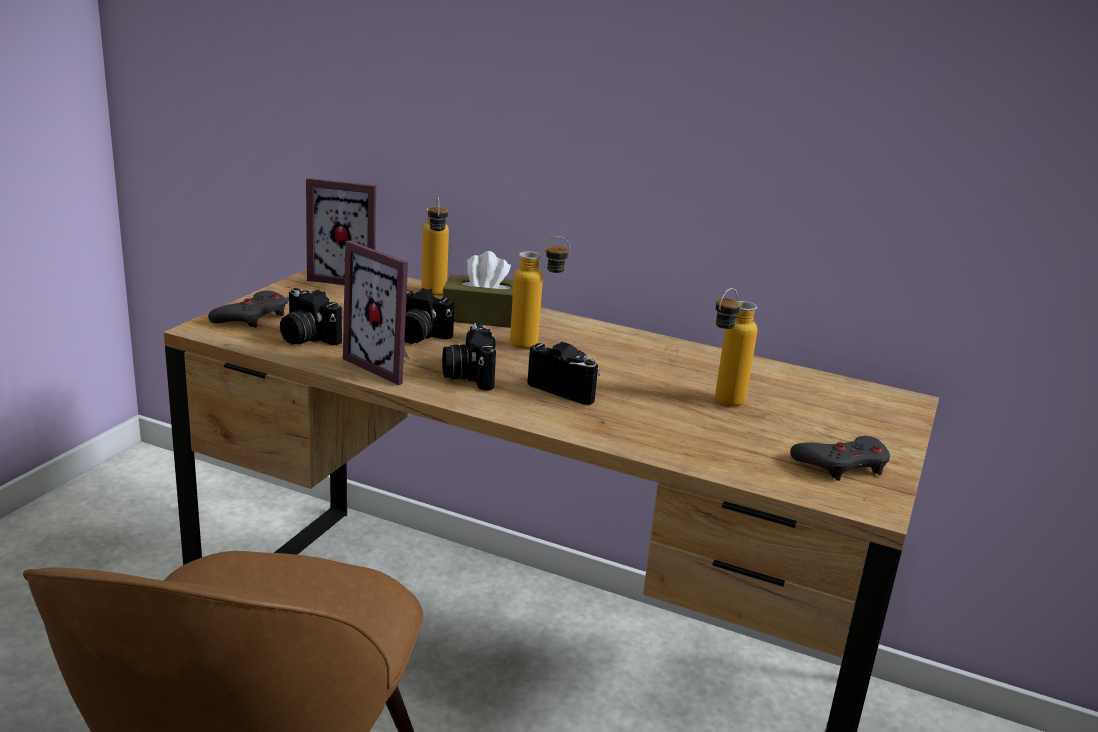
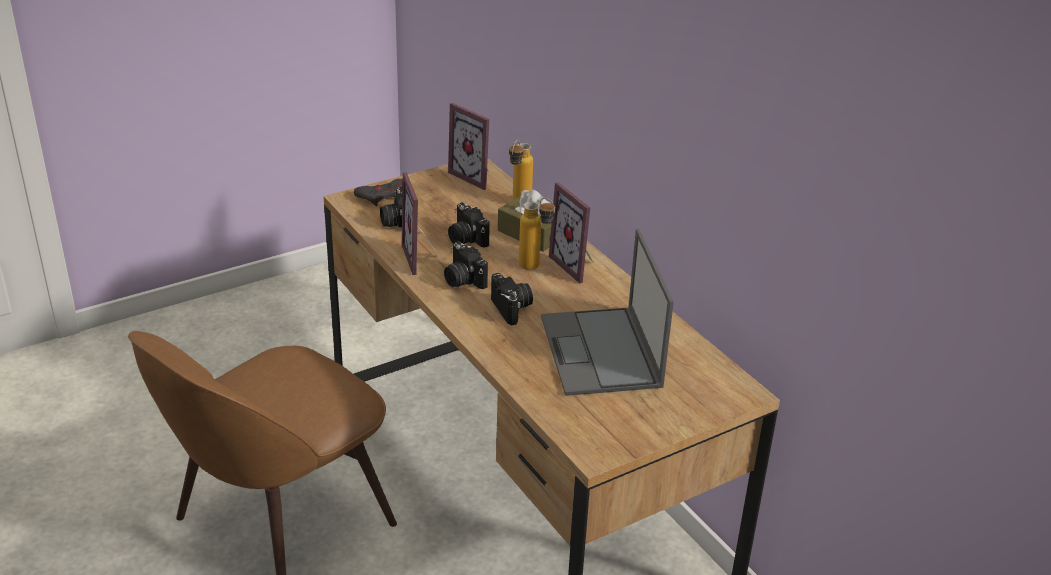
camera: 35 degrees right, 10 degrees up
camera [442,323,496,391] -> camera turned 60 degrees counterclockwise [444,241,488,289]
bottle [715,288,757,406] -> laptop [541,229,674,396]
grey game controller [790,436,890,481] -> none
none -> picture frame [549,182,593,284]

